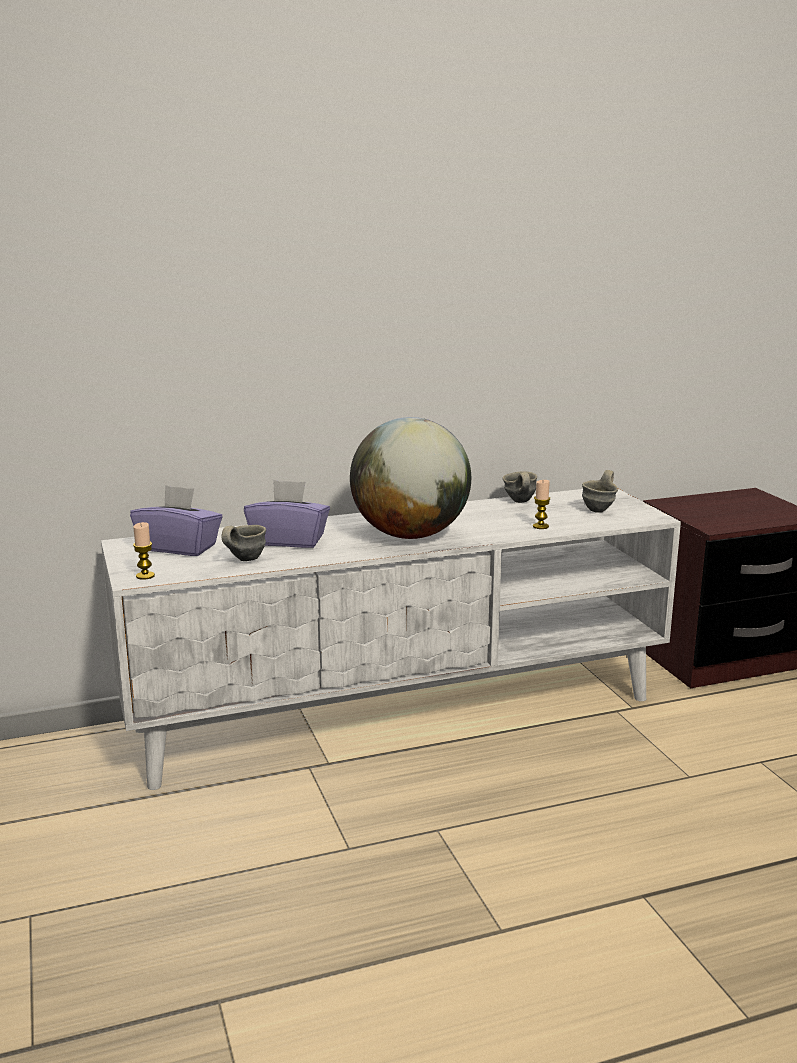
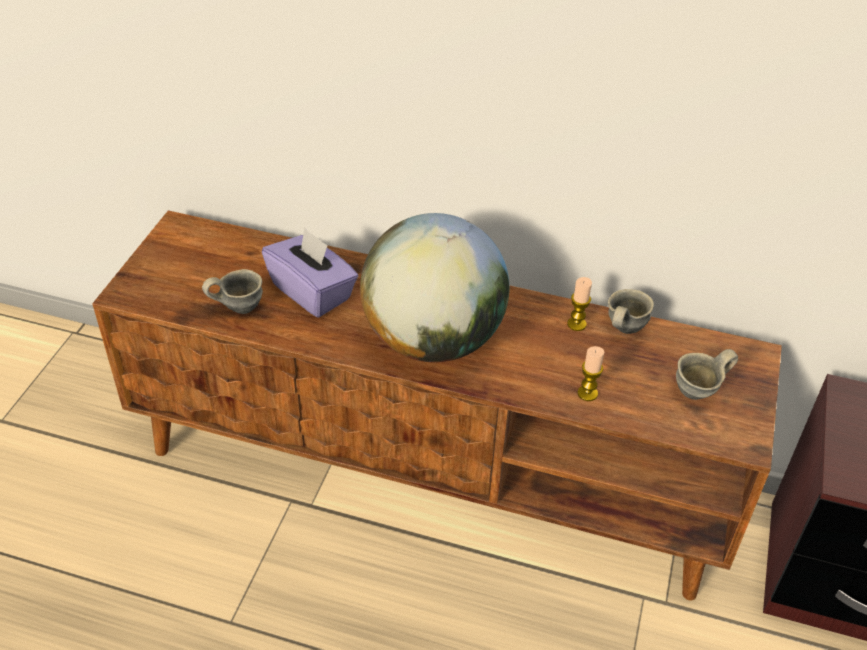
camera: 35 degrees right, 25 degrees up
white tv stand [101,489,681,790] -> brown tv stand [92,210,782,601]
purple tissue box [130,485,222,556] -> none
candle [133,522,155,580] -> candle moved to [567,277,592,331]

